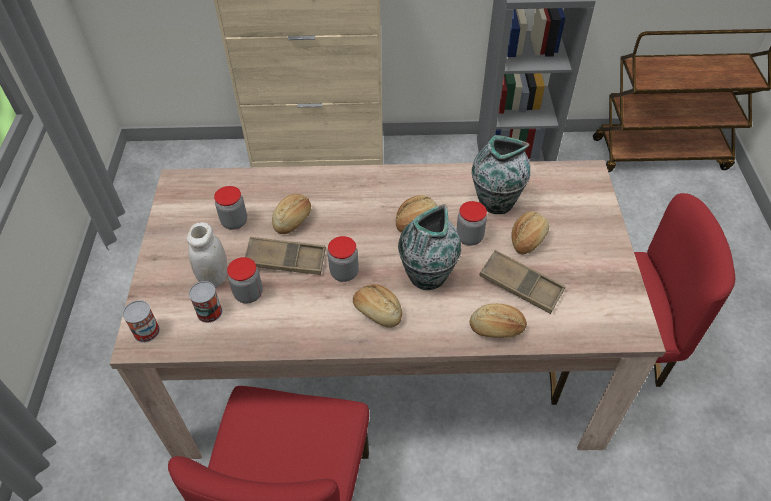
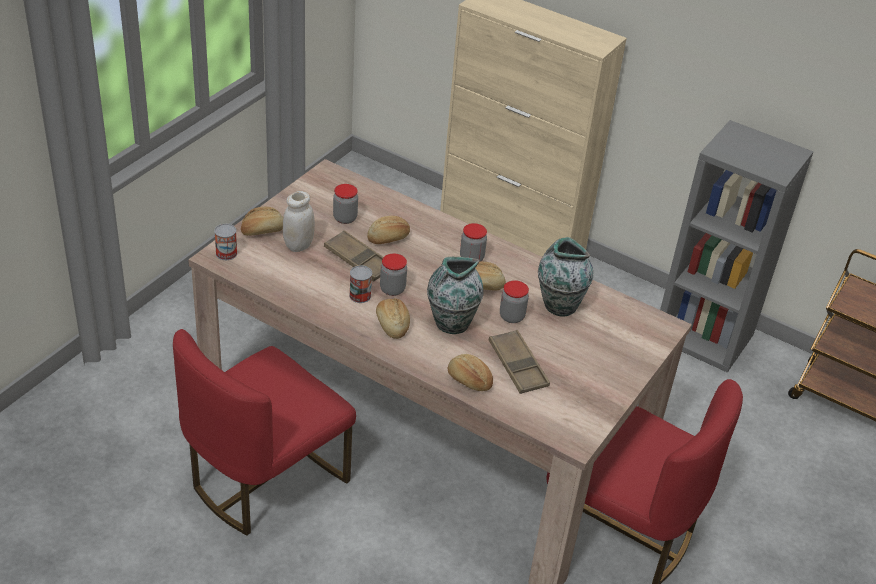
camera: 30 degrees right, 10 degrees down
can [189,281,222,323] -> can moved to [349,265,372,303]
jar [227,257,263,304] -> jar moved to [460,223,487,261]
bread [511,212,549,255] -> bread moved to [241,207,283,236]

